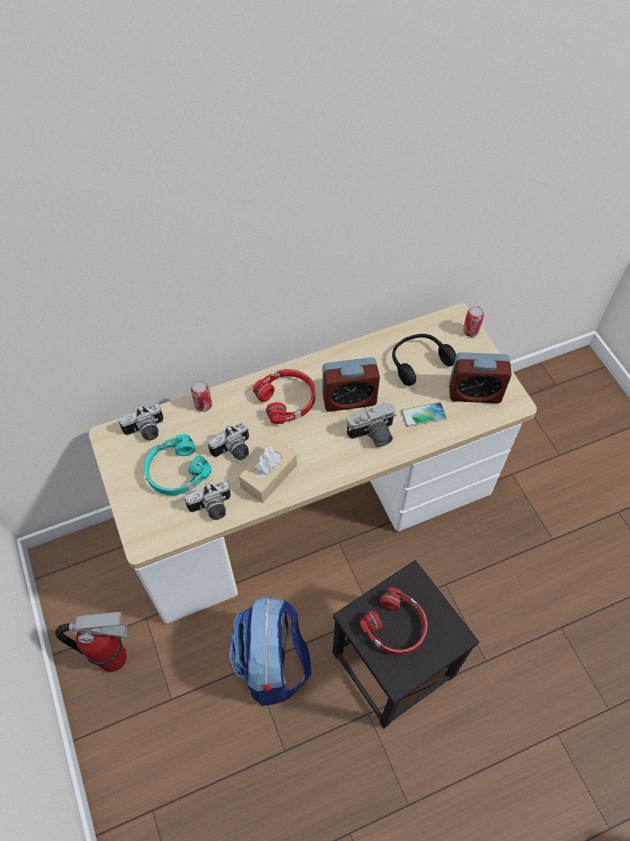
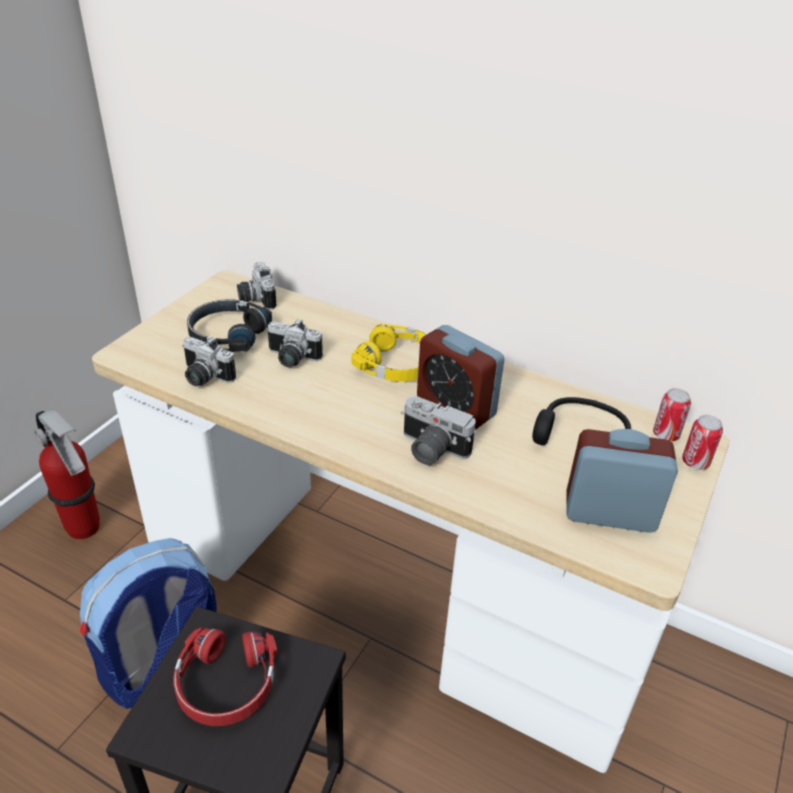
camera: 50 degrees right, 20 degrees down
camera [119,404,163,441] -> camera turned 45 degrees clockwise [237,262,277,310]
turquoise headphones [144,434,212,495] -> black headphones [187,299,272,352]
can [191,381,212,412] -> can moved to [653,388,691,441]
beige tissue box [239,439,297,503] -> none
red headphones [253,369,315,424] -> yellow headphones [351,324,427,382]
phone [401,402,447,427] -> none
alarm clock [449,352,512,403] -> alarm clock turned 135 degrees clockwise [566,429,678,533]

